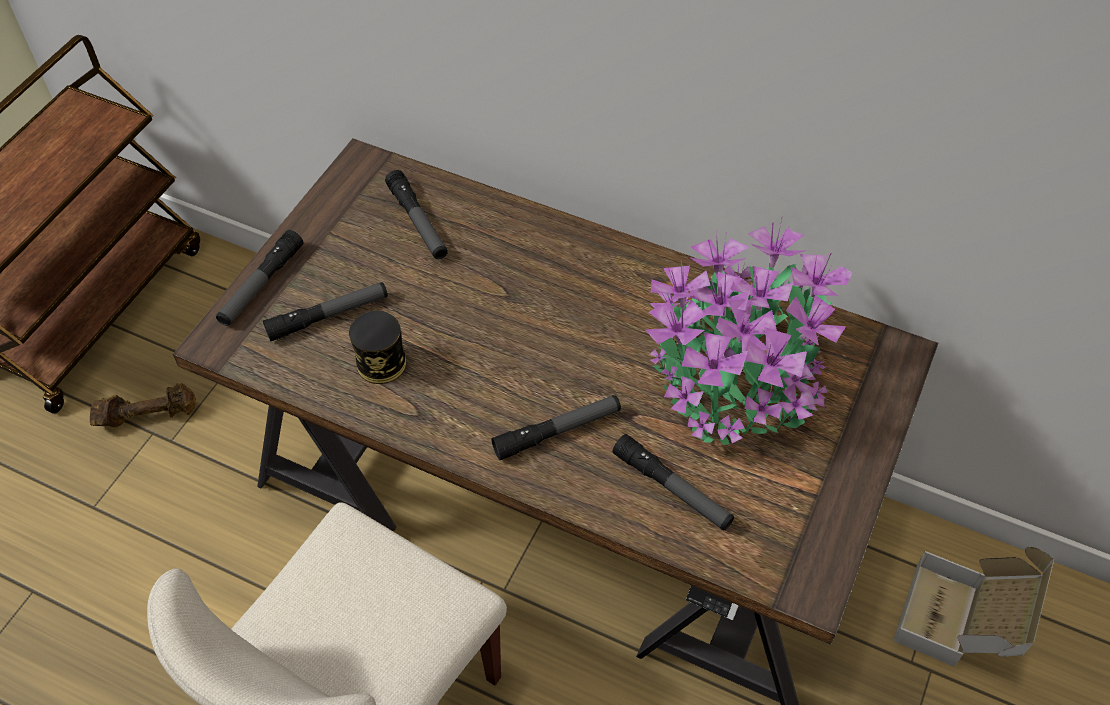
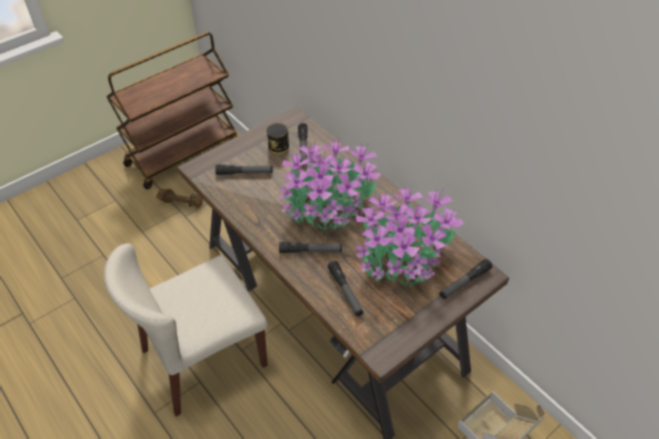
camera: 25 degrees right, 5 degrees down
flashlight [216,230,303,326] -> flashlight moved to [439,259,492,299]
can [349,311,406,384] -> can moved to [267,123,289,155]
none -> potted plant [278,139,381,231]

